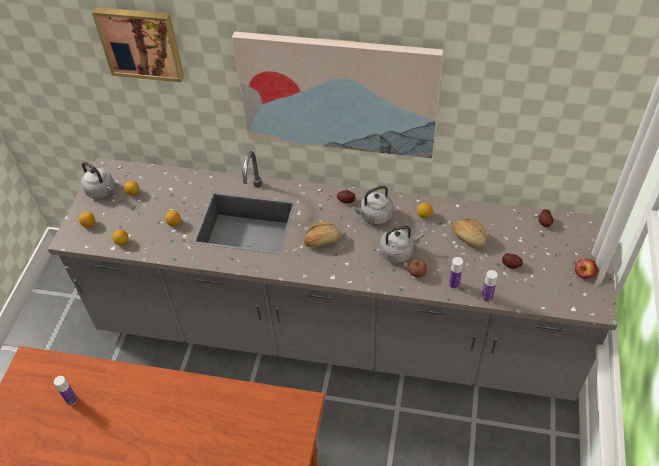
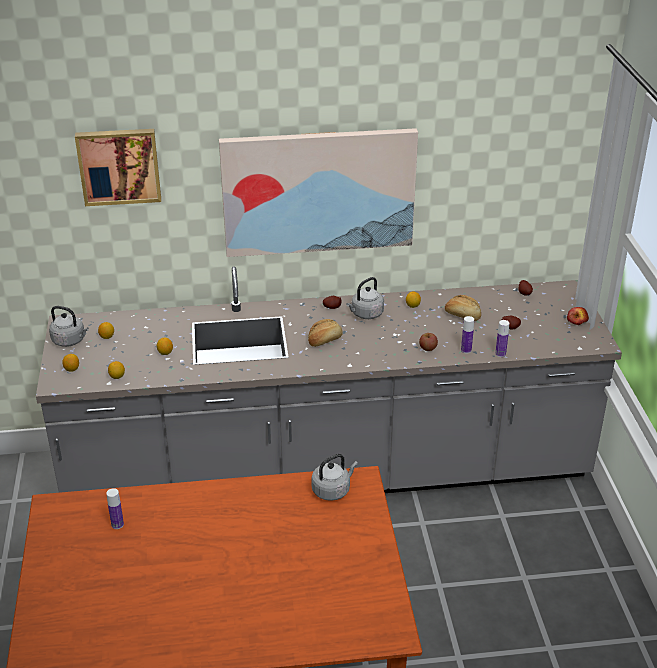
camera: 20 degrees left, 15 degrees down
grey kettle [380,226,424,263] -> grey kettle moved to [311,454,358,501]

